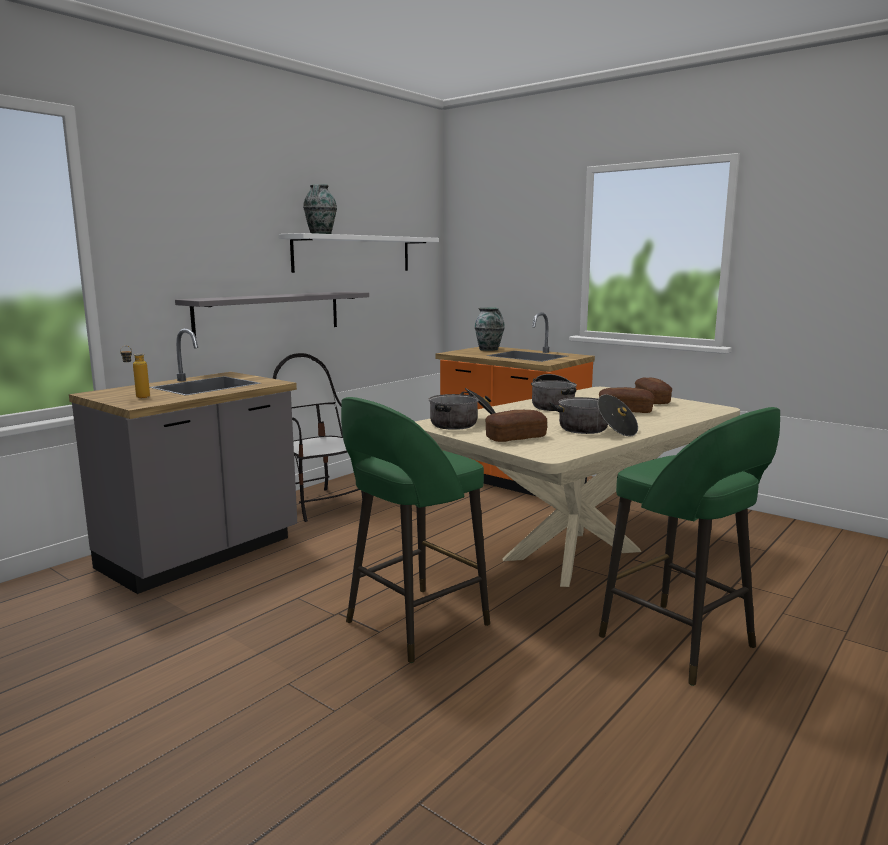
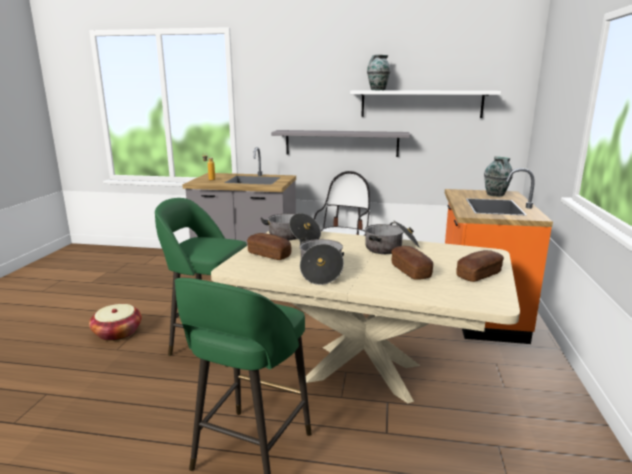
camera: 60 degrees right, 5 degrees up
none -> basket [89,304,142,341]

